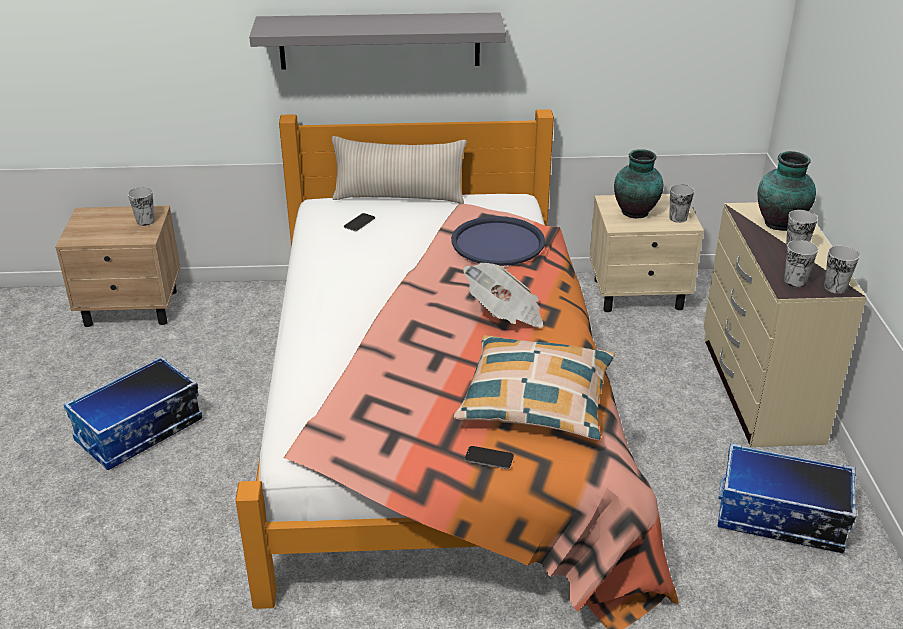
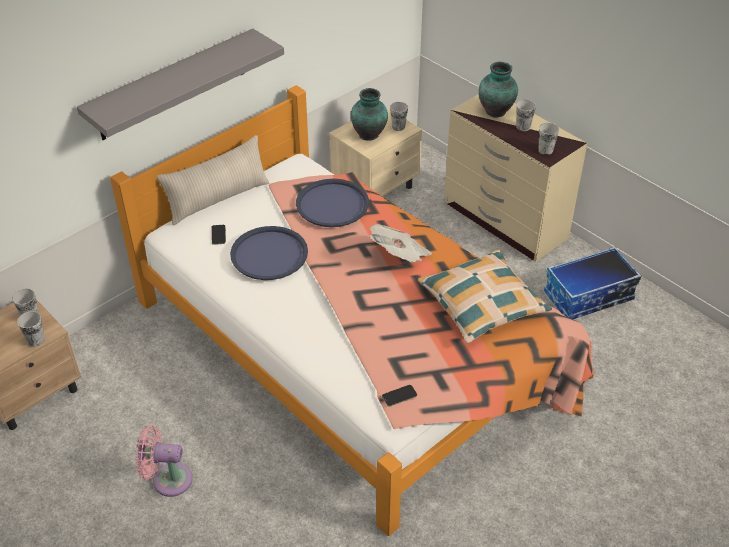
camera: 40 degrees left, 10 degrees up
storage box [64,356,203,470] -> pink fan [135,425,192,497]
phone [465,446,514,469] -> phone moved to [382,385,417,407]
cup [824,246,860,294] -> cup moved to [17,311,45,347]
none -> blue tray [230,226,308,280]

